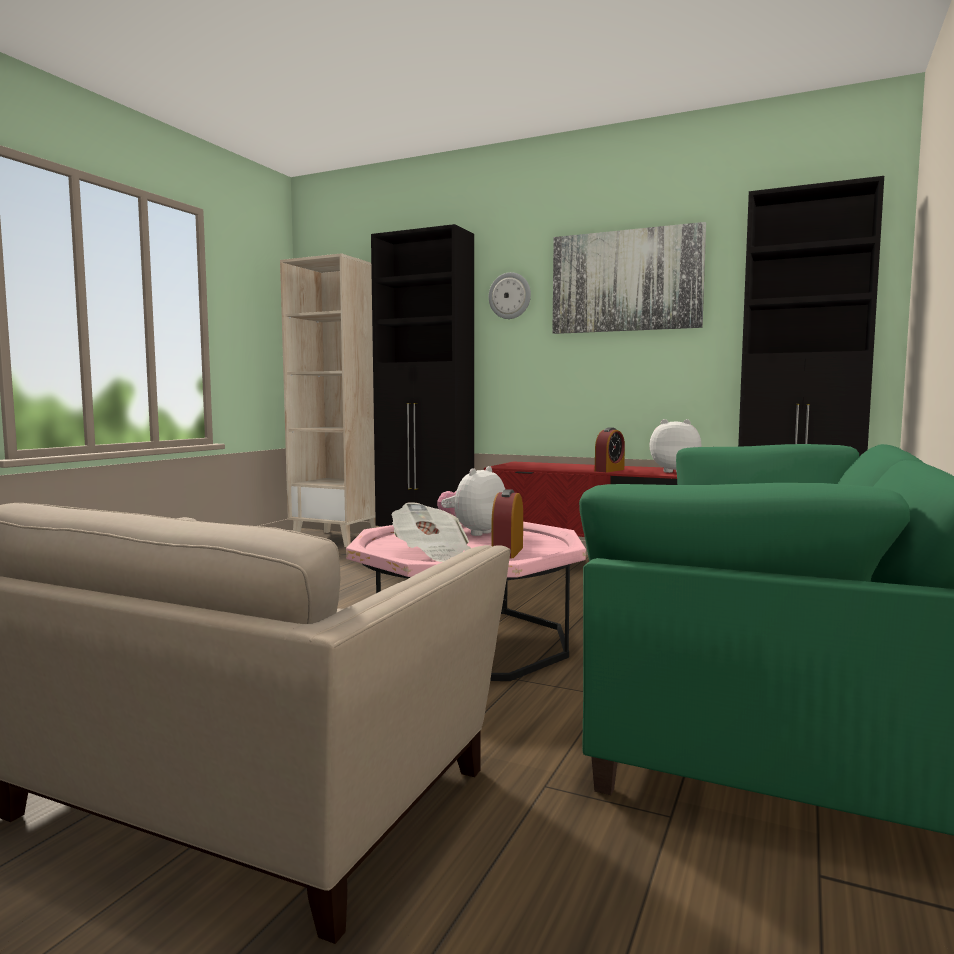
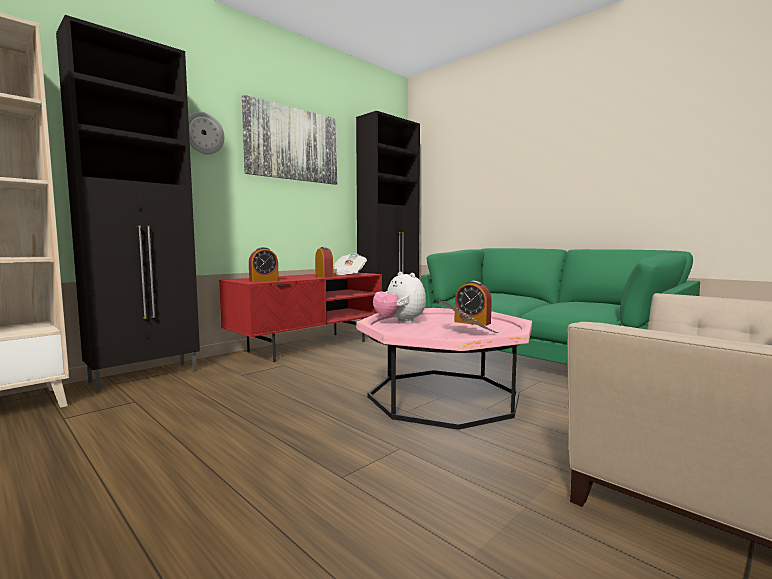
camera: 70 degrees left, 0 degrees up
plush toy [649,419,701,473] -> newspaper [334,253,367,275]
none -> alarm clock [249,247,279,282]

